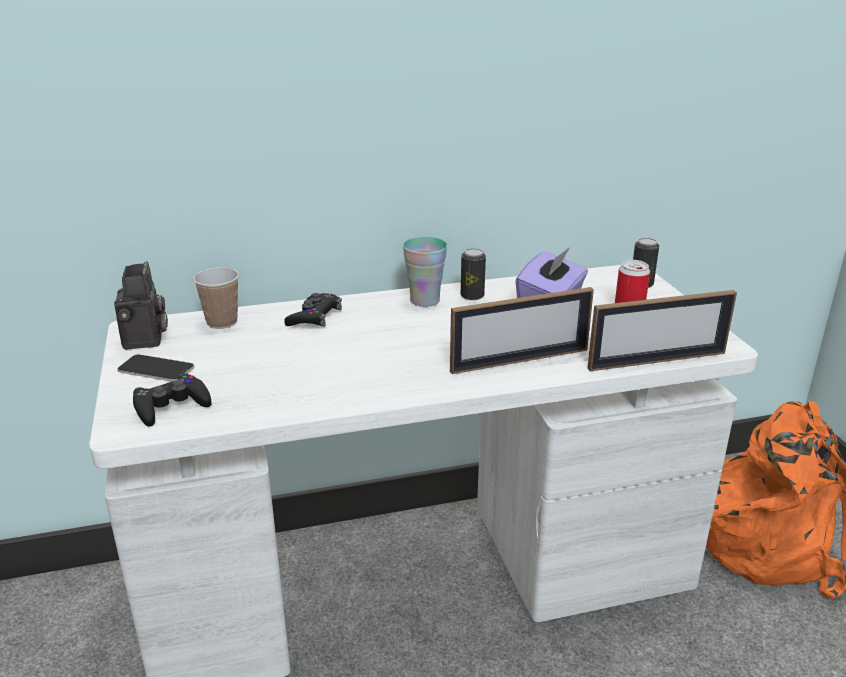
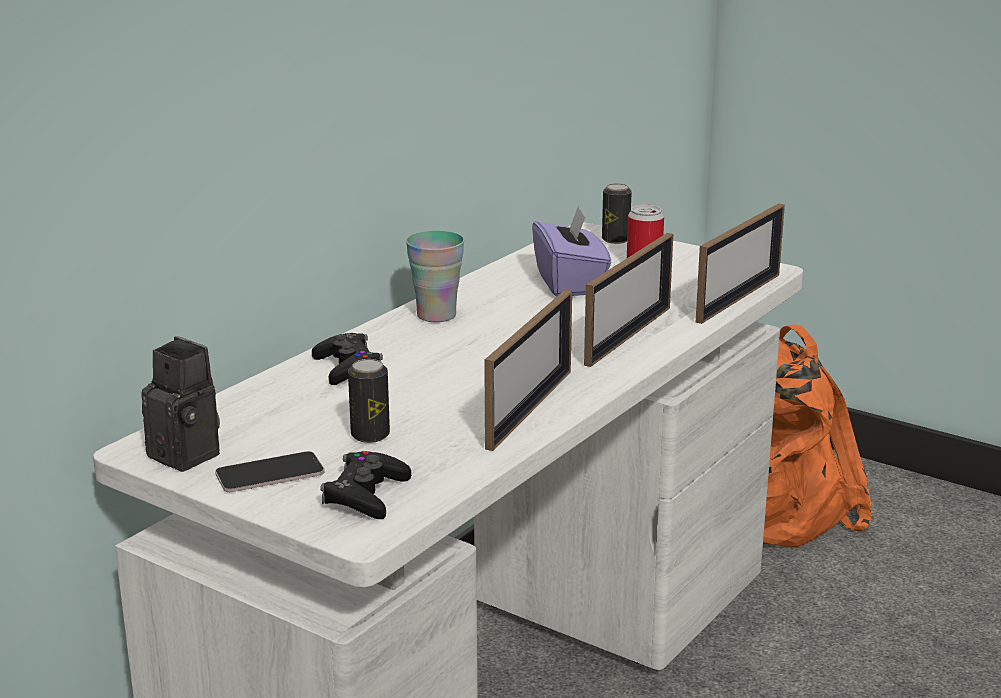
camera: 40 degrees left, 5 degrees down
cup [193,267,239,329] -> none
can [461,248,486,300] -> can moved to [348,359,390,443]
none -> picture frame [484,290,572,451]

